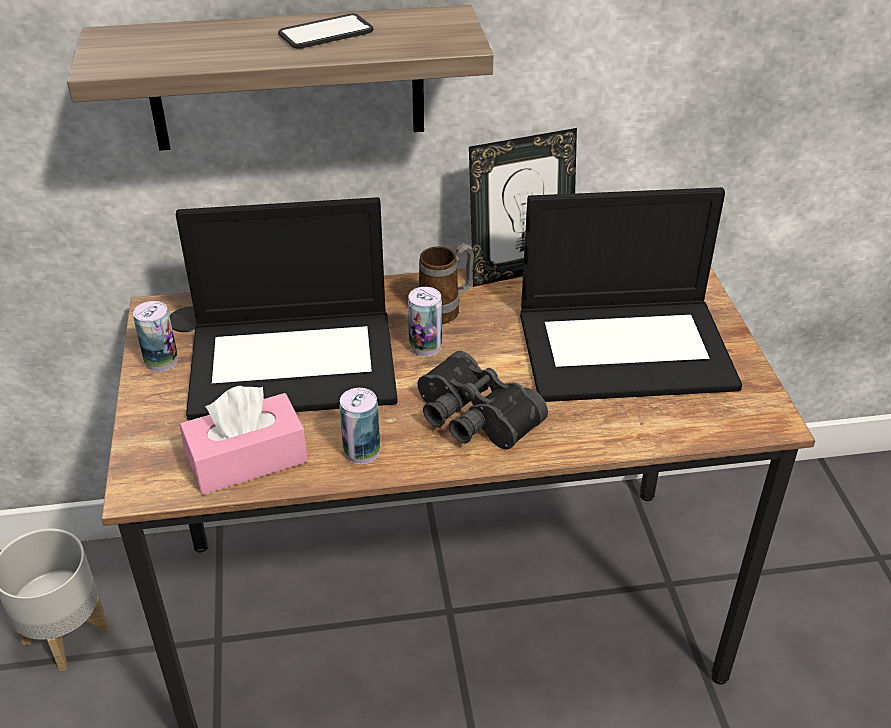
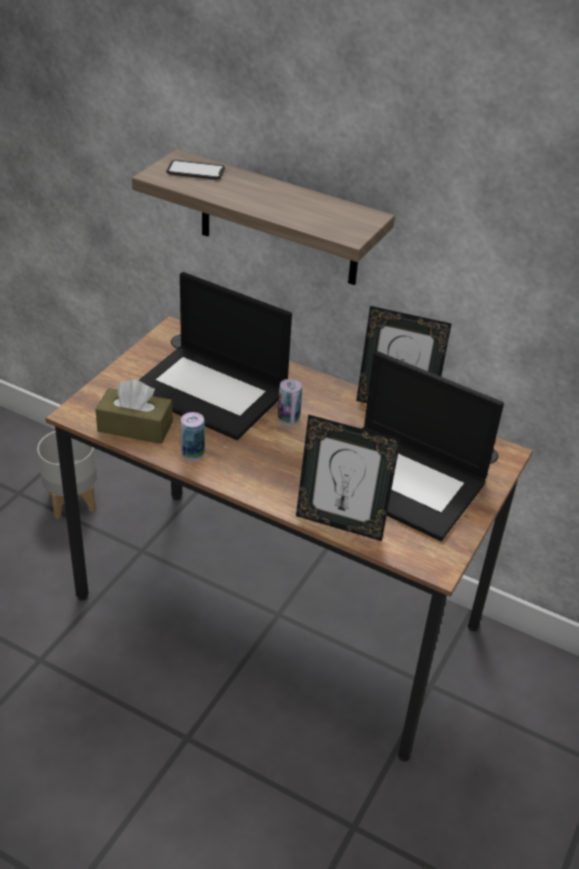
camera: 35 degrees right, 0 degrees up
can [133,301,178,372] -> none
pink tissue box [180,386,308,495] -> brown tissue box [95,379,173,444]
phone [278,13,374,49] -> phone moved to [166,160,225,180]
black binoculars [417,351,548,449] -> none
mug [419,243,474,324] -> none
none -> picture frame [296,414,401,541]

